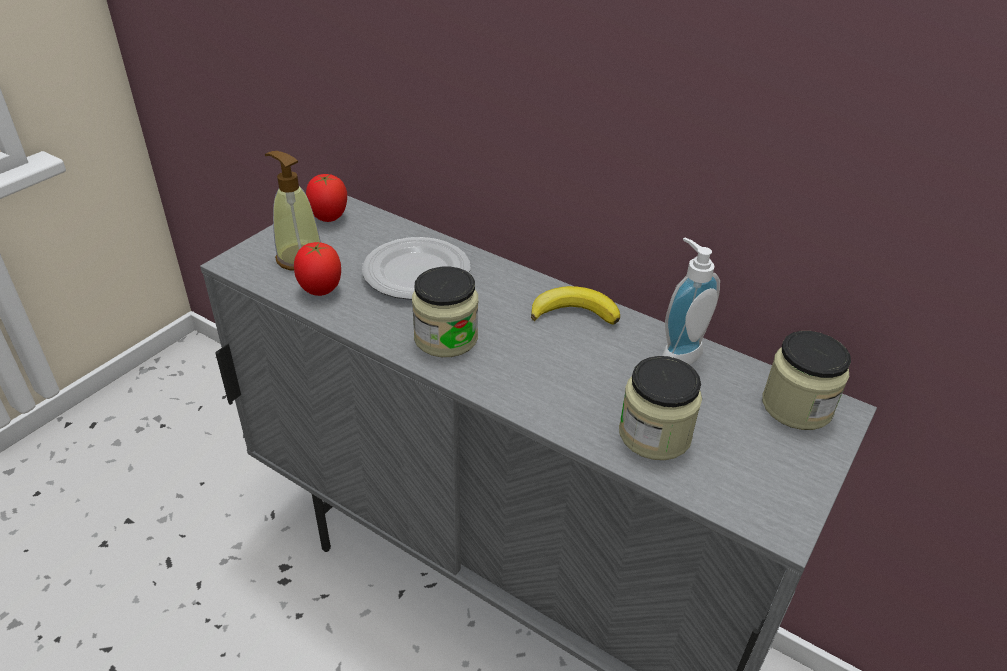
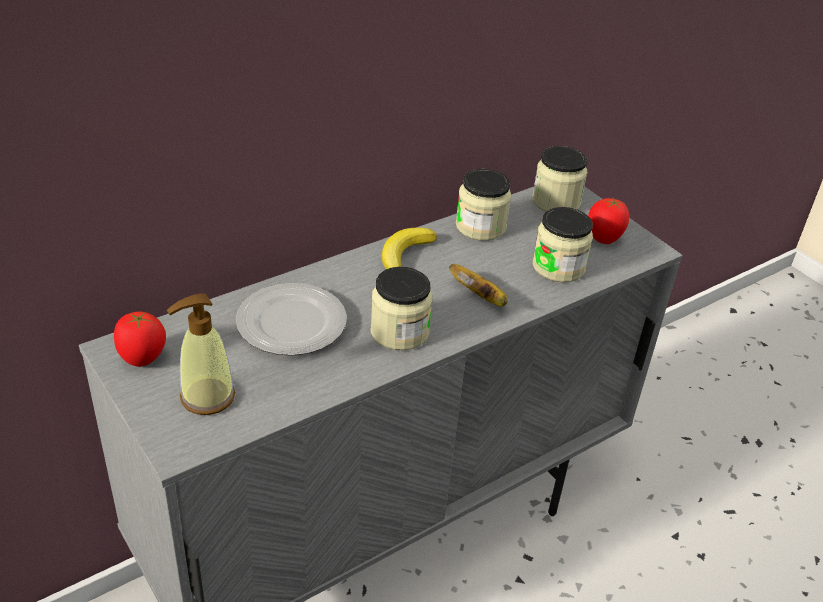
camera: 70 degrees left, 0 degrees up
tomato [294,242,341,296] -> tomato moved to [588,198,629,244]
soap dispenser [662,238,720,365] -> jar [456,169,512,241]
none -> banana [449,264,508,307]

